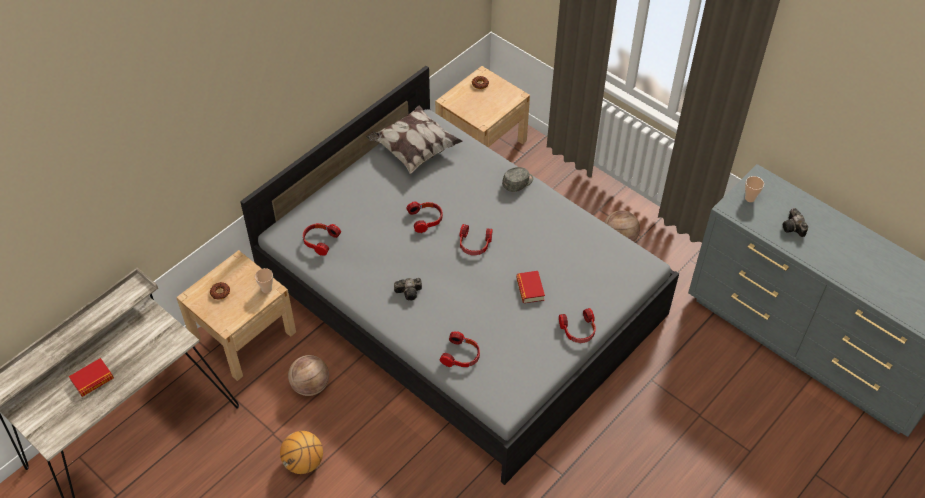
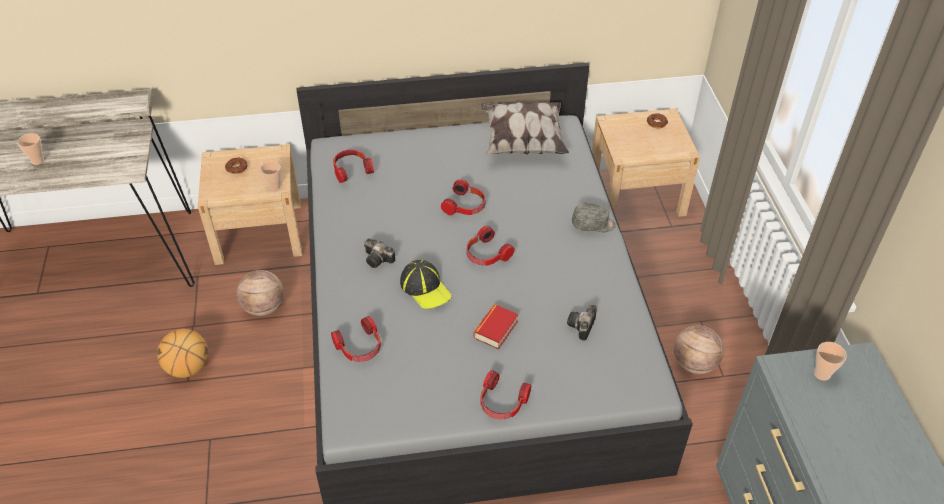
camera: 40 degrees right, 5 degrees down
book [69,358,114,397] -> cup [17,133,44,165]
camera [783,208,808,237] -> camera moved to [567,304,597,341]
none -> cap [400,260,452,309]

